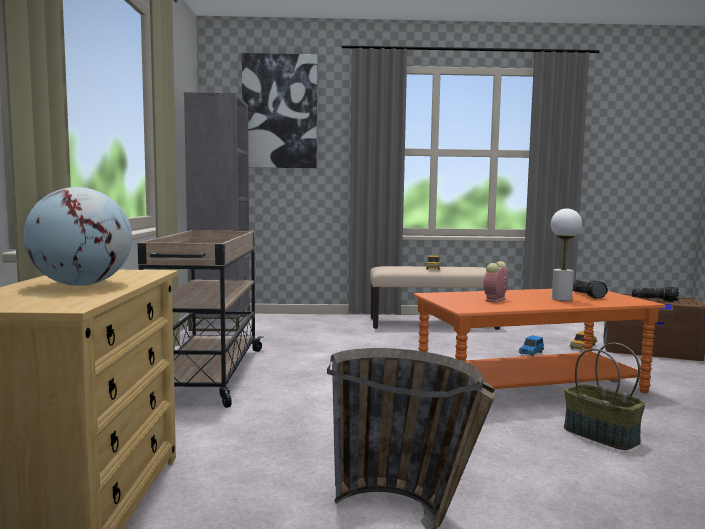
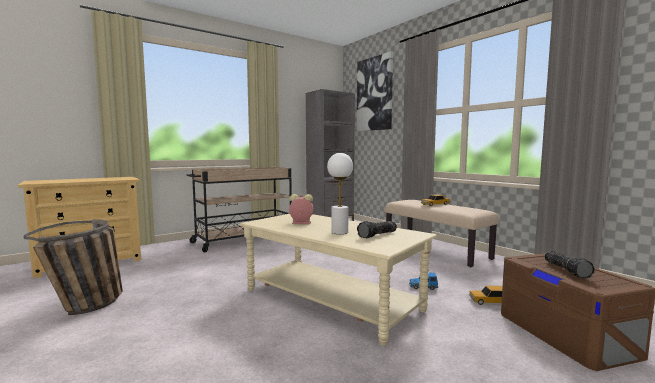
camera: 55 degrees right, 0 degrees up
globe [24,187,132,286] -> none
orange coffee table [414,289,666,393] -> beige coffee table [240,214,437,346]
basket [564,343,645,450] -> none

